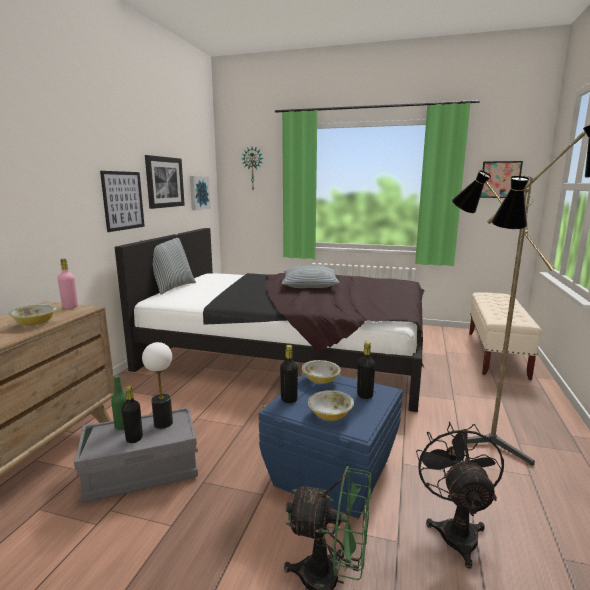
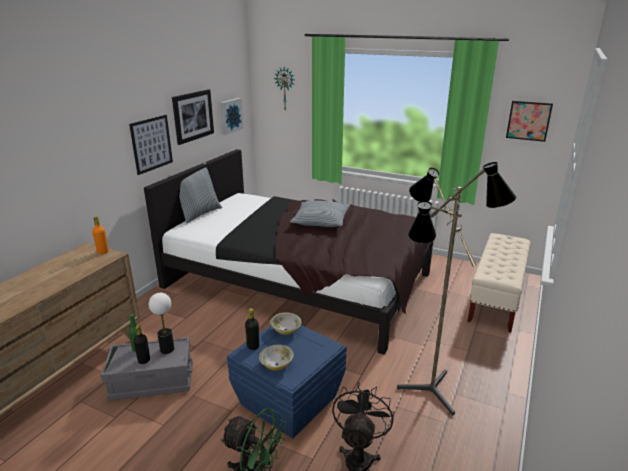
camera: 10 degrees right, 10 degrees up
bowl [9,304,57,326] -> none
pink bottle [58,259,78,309] -> orange bottle [92,216,109,254]
black bottle [357,342,375,399] -> none

